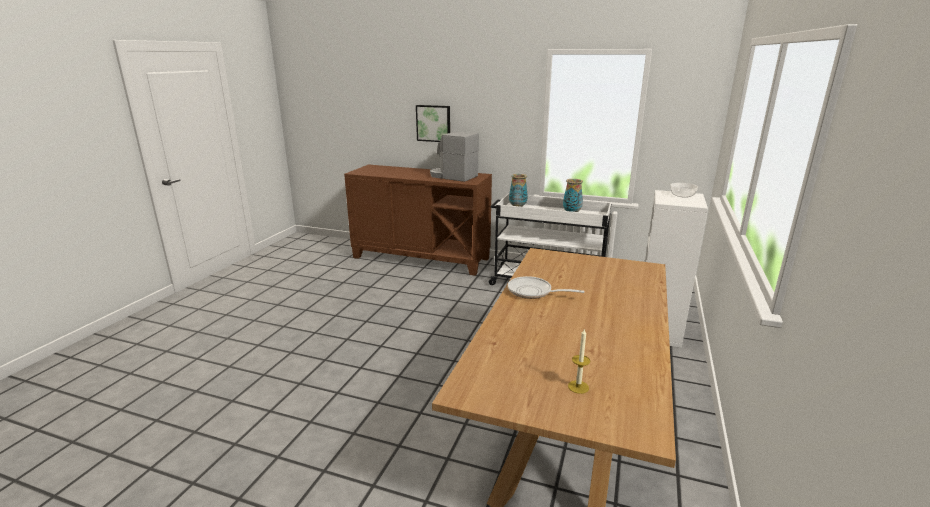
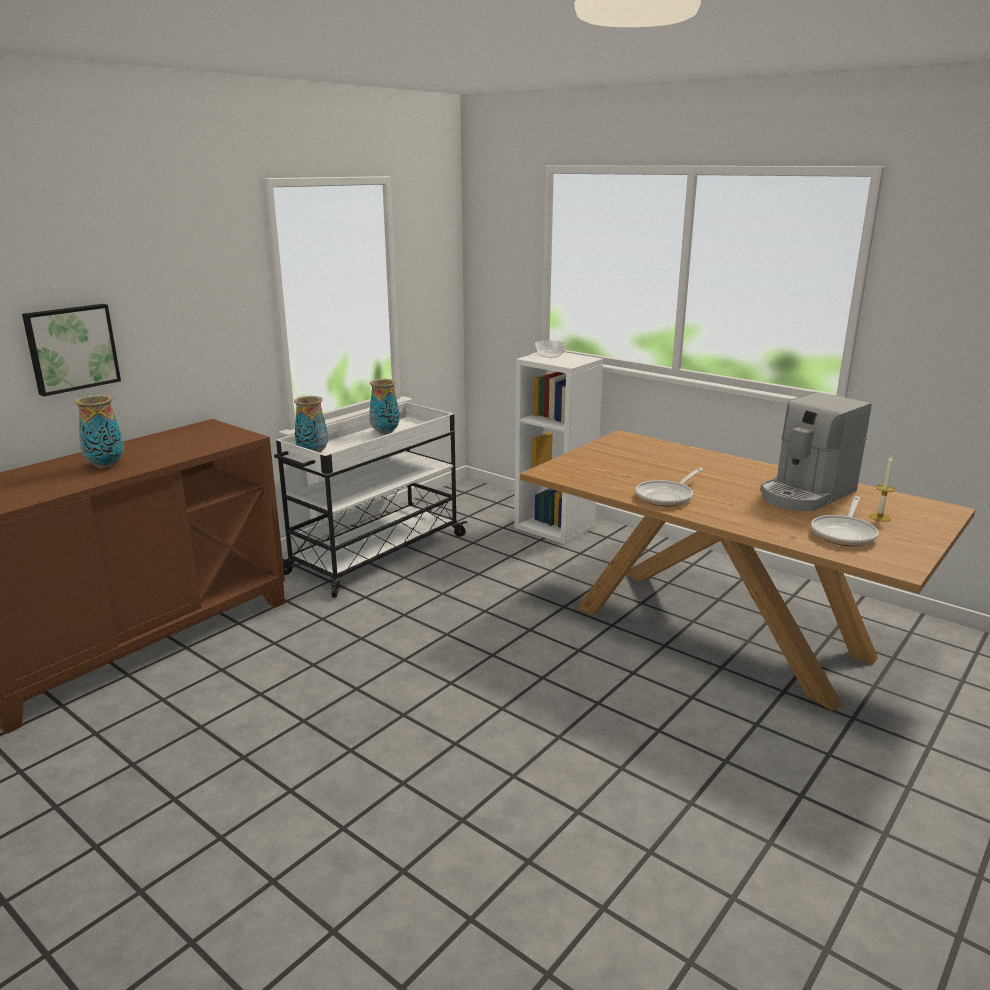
camera: 70 degrees left, 0 degrees up
coffee machine [430,131,479,182] -> coffee machine moved to [760,392,872,511]
none -> vase [75,395,124,469]
none -> frying pan [811,496,878,546]

